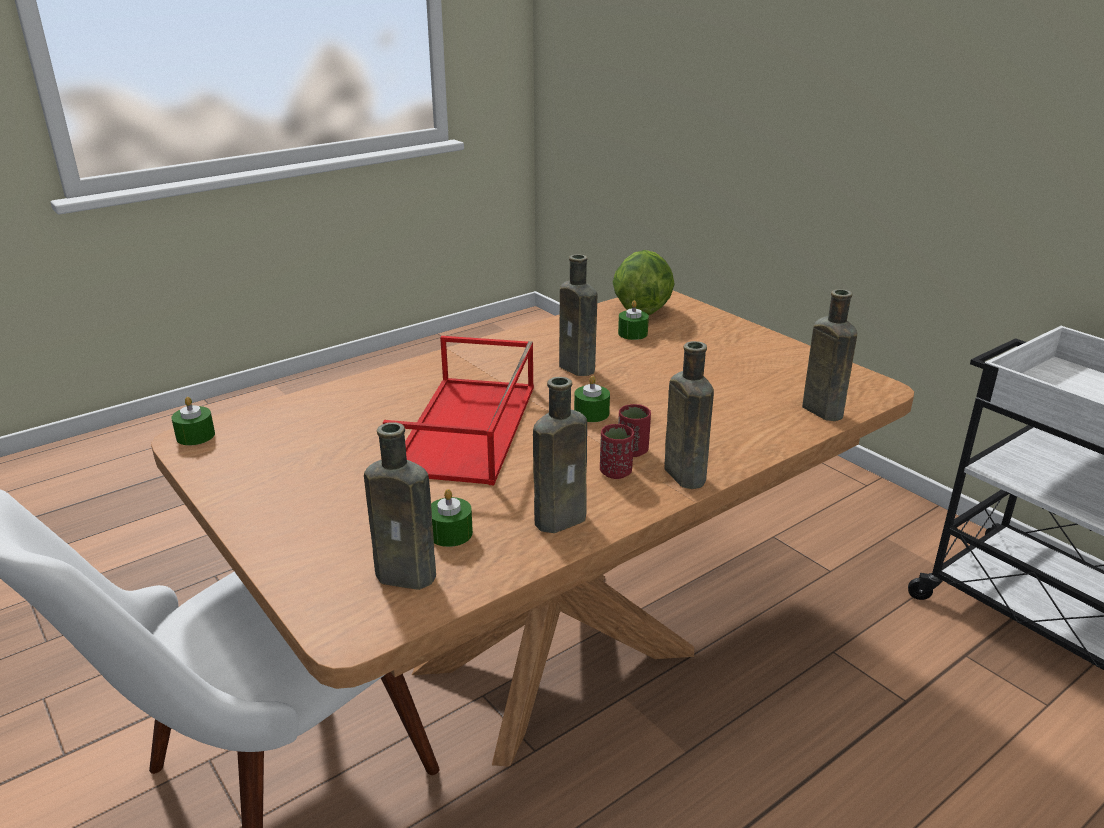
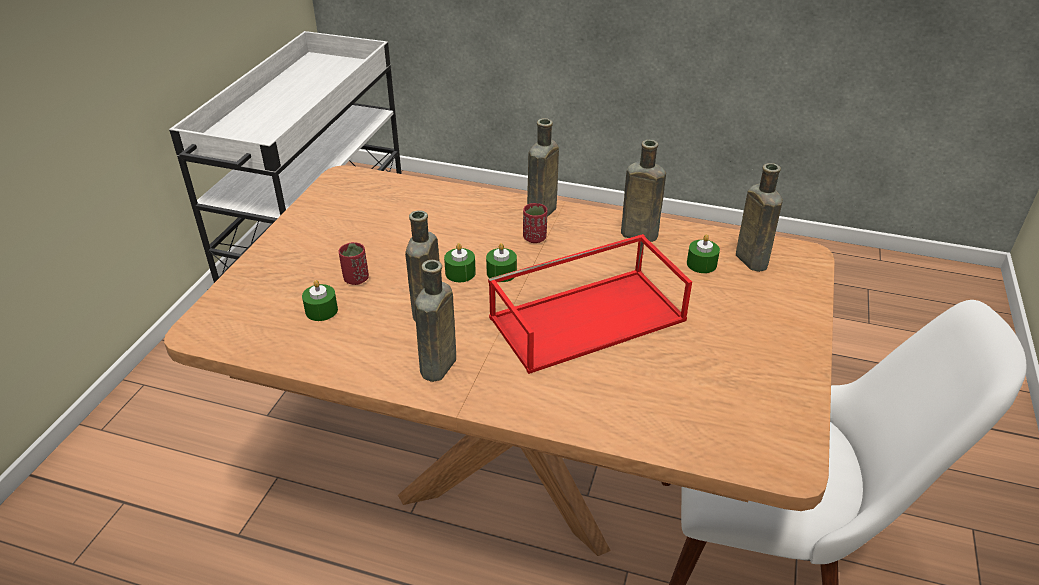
camera: 125 degrees left, 10 degrees up
green candle [171,397,215,445] -> green candle moved to [444,243,476,282]
red cup [600,424,634,479] -> red cup moved to [338,242,369,285]
lettuce [613,250,675,315] -> none
brown bottle [802,289,857,421] -> brown bottle moved to [414,260,456,382]

